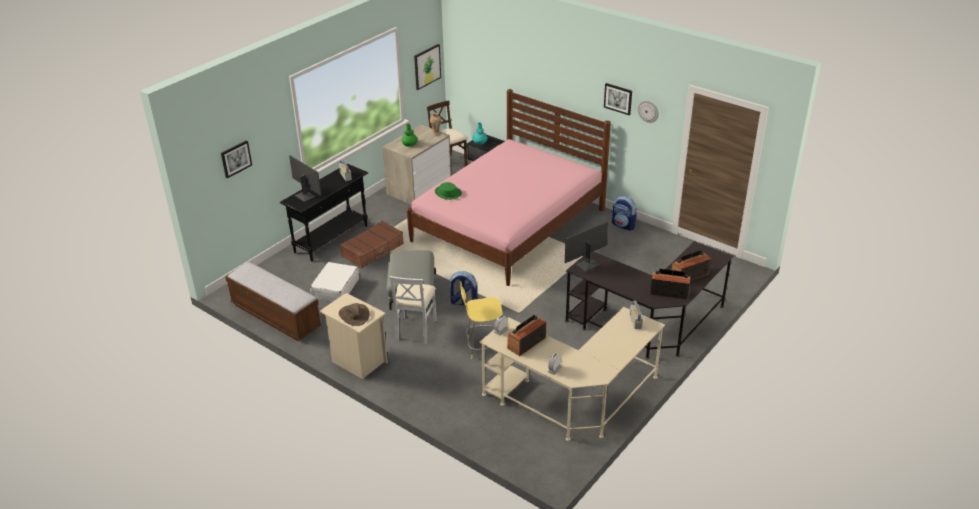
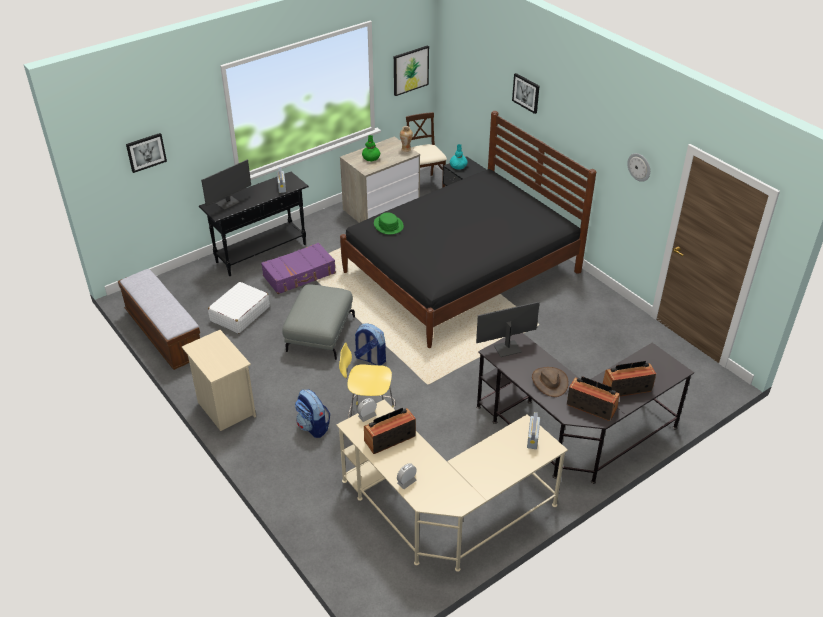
camera: 15 degrees right, 5 degrees up
monitor [289,155,321,202] -> monitor turned 75 degrees clockwise [201,160,251,210]
brown hat [339,303,370,326] -> brown hat moved to [532,367,569,397]
brown suitcase [340,221,404,268] -> purple suitcase [261,242,336,294]
white chair [390,276,437,343] -> none
pink bed [407,89,611,286] -> black bed [340,111,596,348]
picture [604,83,632,115] -> picture moved to [512,73,540,114]
backpack [612,196,637,231] -> backpack moved to [295,389,330,438]

